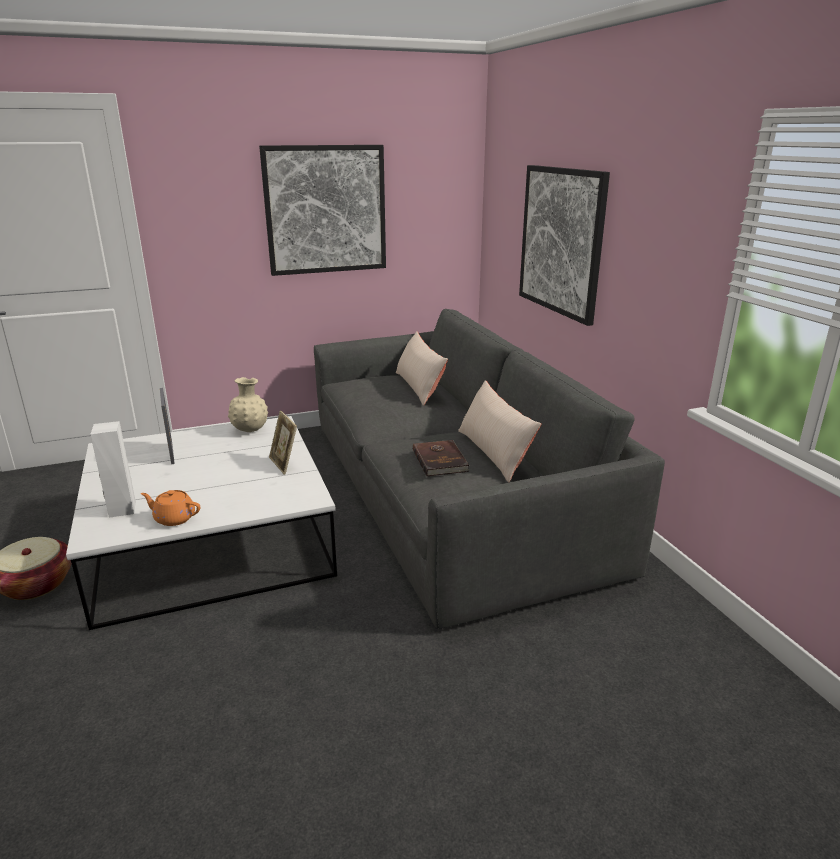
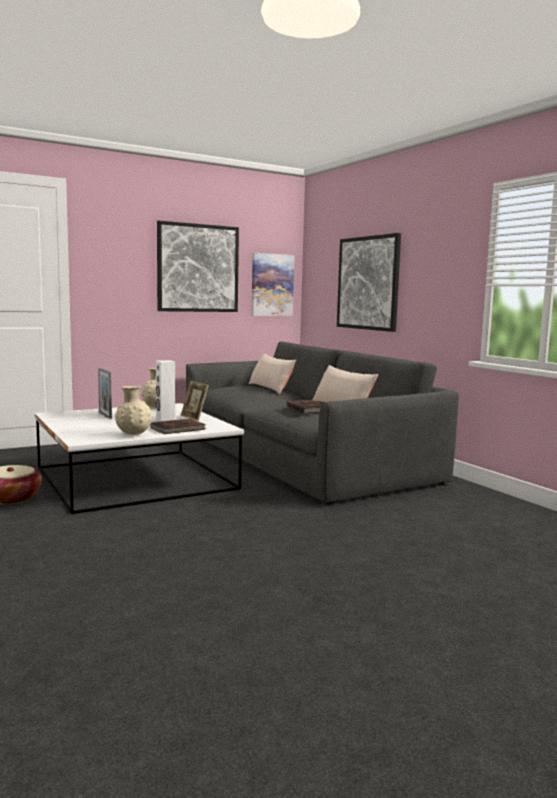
camera: 10 degrees left, 15 degrees down
white speaker [90,421,136,518] -> white speaker moved to [156,360,175,421]
orange teapot [141,490,200,526] -> beige vase [115,386,152,435]
none -> brown book [150,419,207,434]
none -> picture [252,253,295,316]

